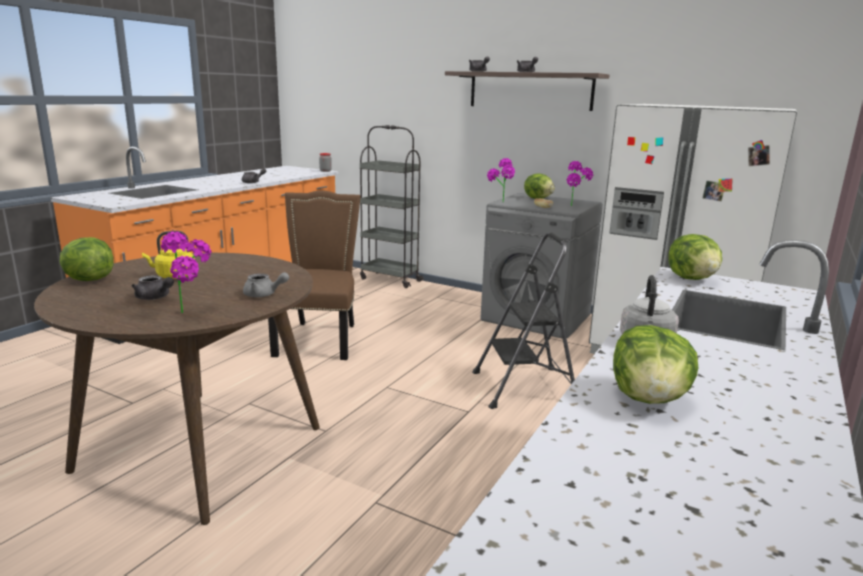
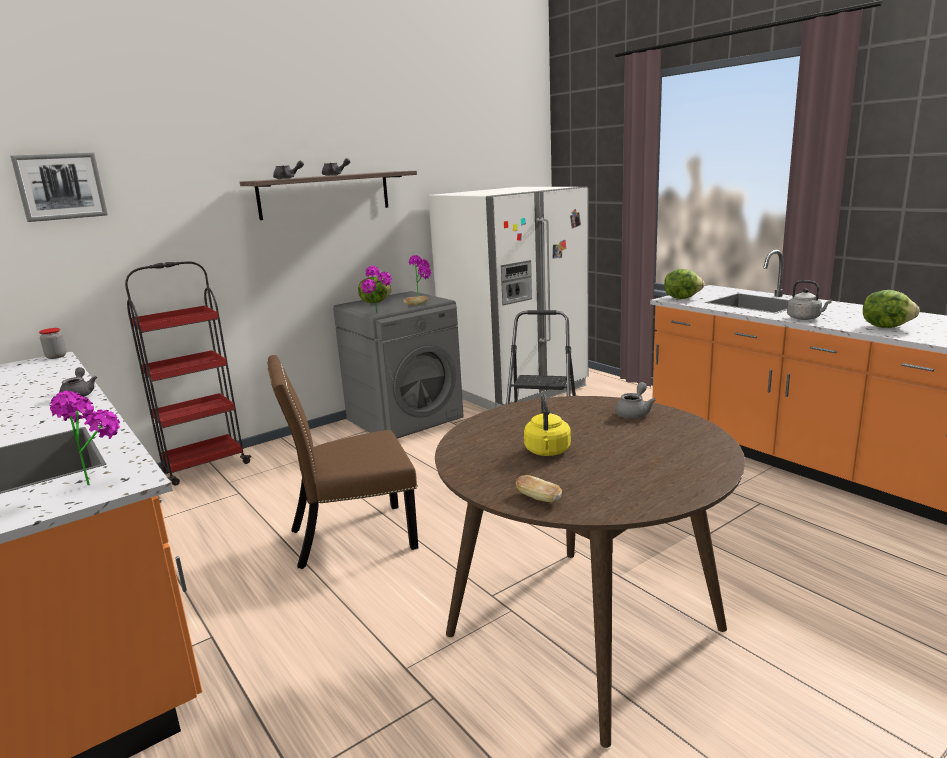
camera: 65 degrees left, 0 degrees up
lettuce [59,237,114,281] -> bread [516,475,562,502]
grey teapot [132,275,174,300] -> none
potted plant [161,231,212,313] -> potted plant moved to [49,391,120,485]
brown chair [268,190,361,360] -> brown chair turned 45 degrees counterclockwise [267,355,418,569]
grey cart [360,125,424,288] -> red cart [125,261,253,486]
none -> picture [11,152,108,222]

